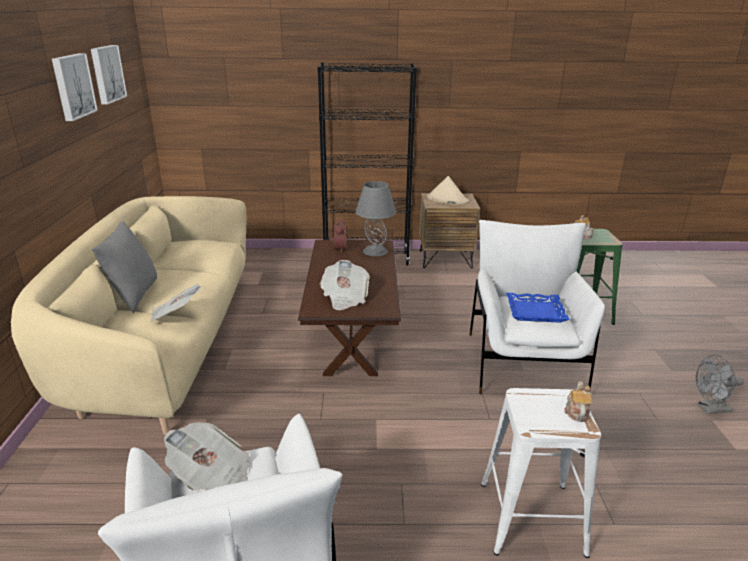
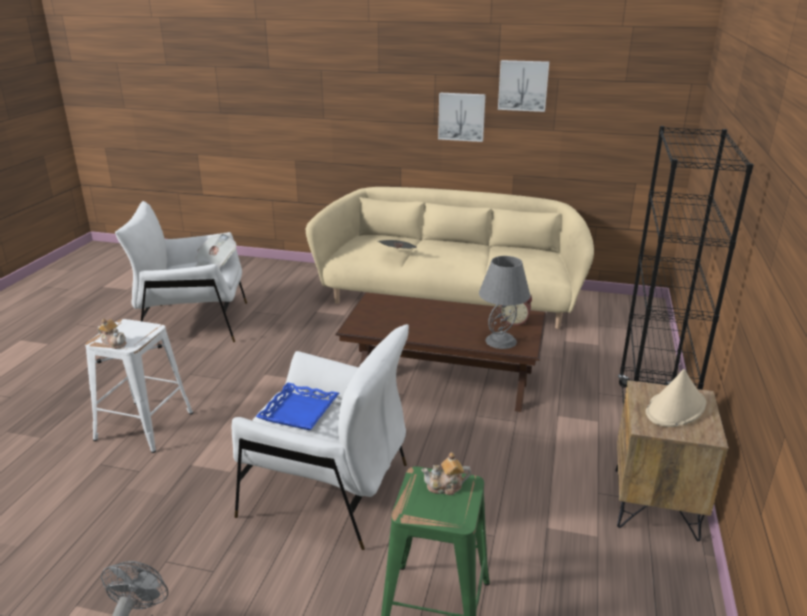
camera: 105 degrees right, 0 degrees up
picture [91,45,127,104] -> picture moved to [438,93,486,142]
grey pillow [92,221,157,313] -> none
newspaper [320,260,370,310] -> none

